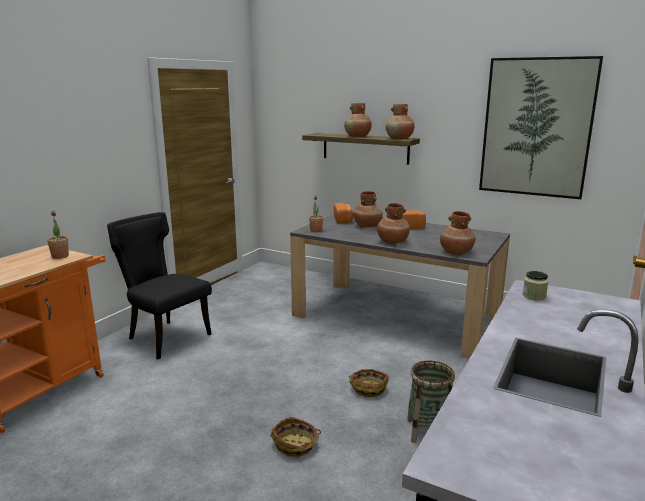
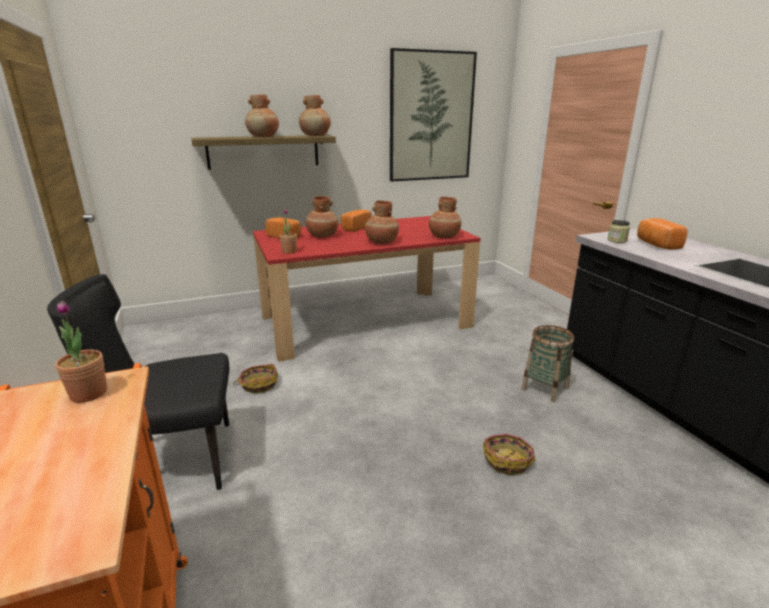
camera: 50 degrees left, 5 degrees up
grey dining table [290,213,510,359] -> red dining table [253,216,481,362]
basket [349,369,388,397] -> basket moved to [233,364,278,393]
none -> bread [637,218,688,250]

